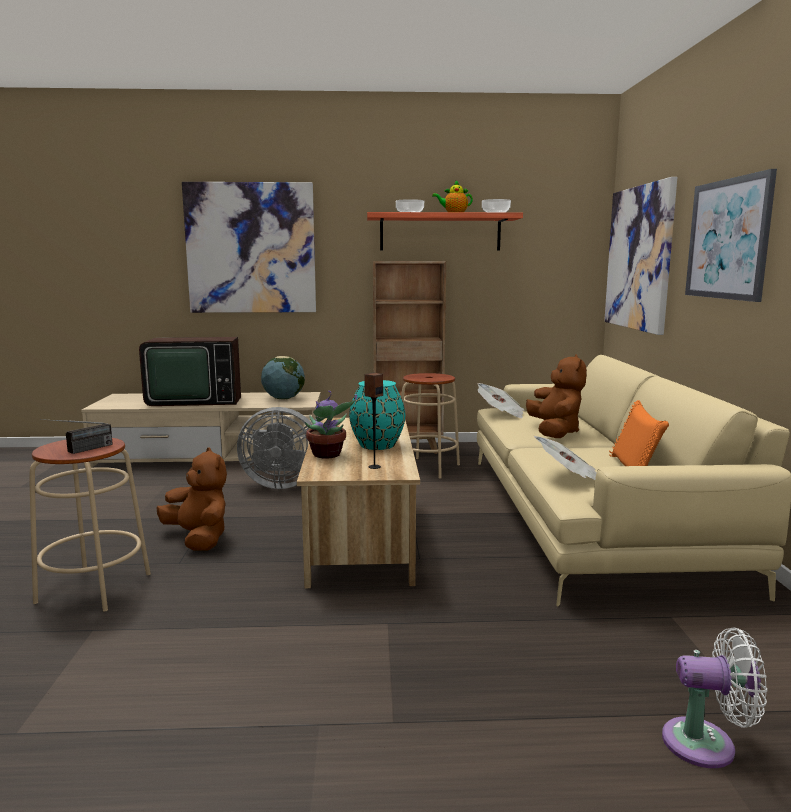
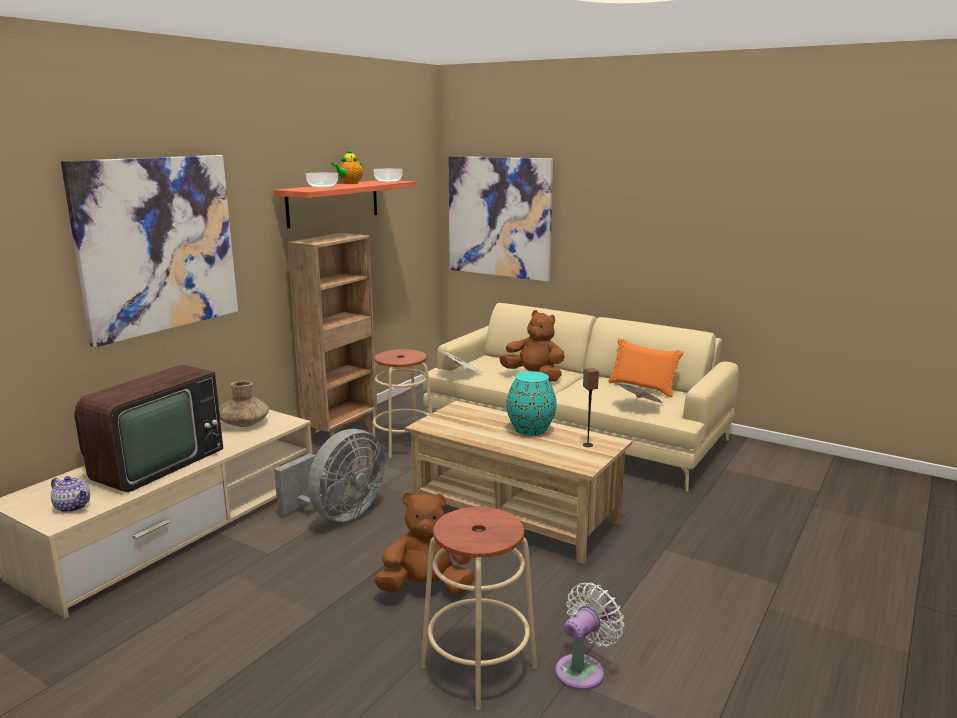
camera: 55 degrees left, 5 degrees up
radio [40,419,113,454] -> none
globe [261,356,305,400] -> brown vase [219,381,269,427]
potted plant [305,391,357,459] -> none
white fan [662,628,767,768] -> white fan moved to [555,582,624,690]
picture [685,169,777,302] -> none
none -> teapot [51,476,90,513]

